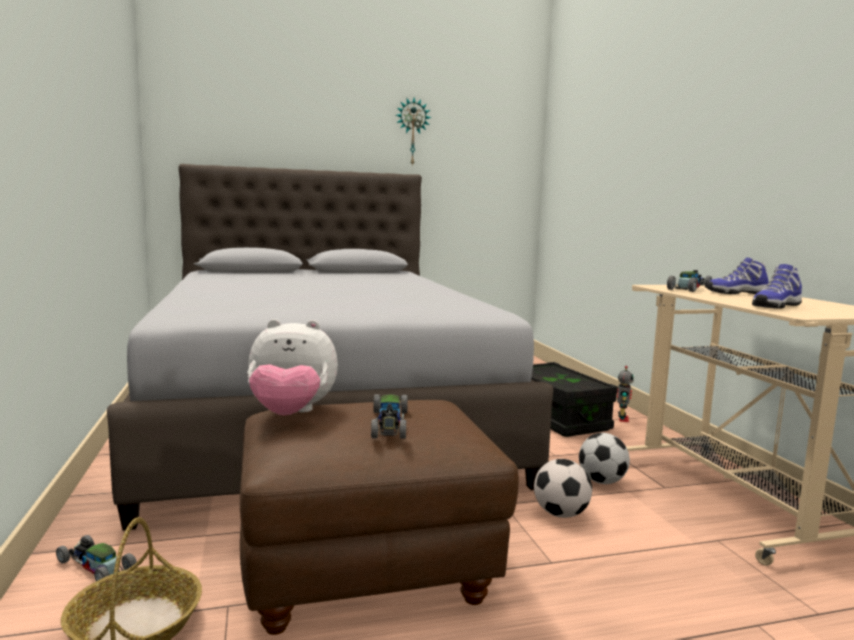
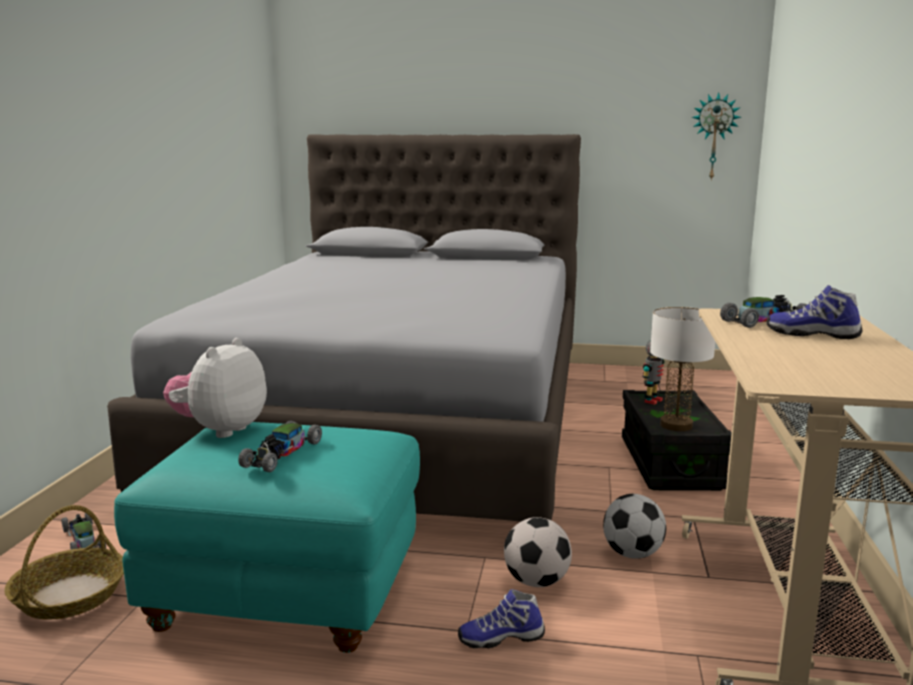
camera: 25 degrees right, 5 degrees up
brown ottoman [240,400,519,635] -> turquoise ottoman [114,422,420,653]
plush toy [247,319,338,415] -> plush toy turned 90 degrees clockwise [163,338,267,438]
wall clock [396,98,431,166] -> wall clock moved to [692,92,741,180]
toy robot [617,366,634,422] -> toy robot moved to [642,340,664,405]
shoe [752,264,802,309] -> shoe moved to [458,589,545,648]
none -> table lamp [650,307,715,431]

